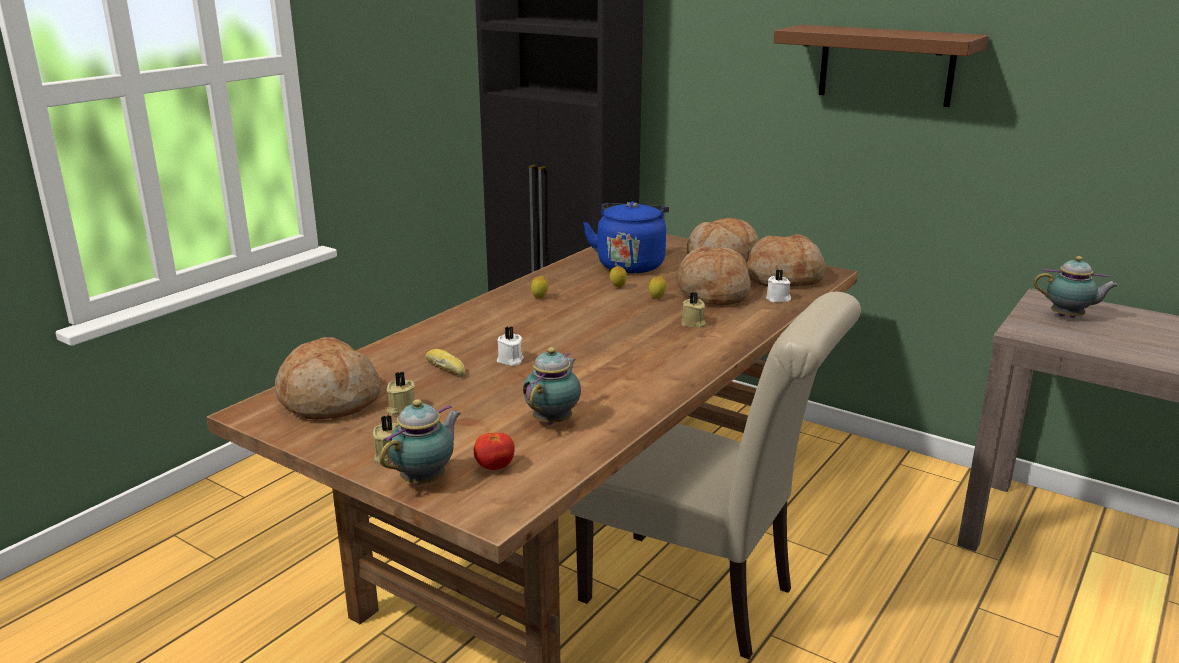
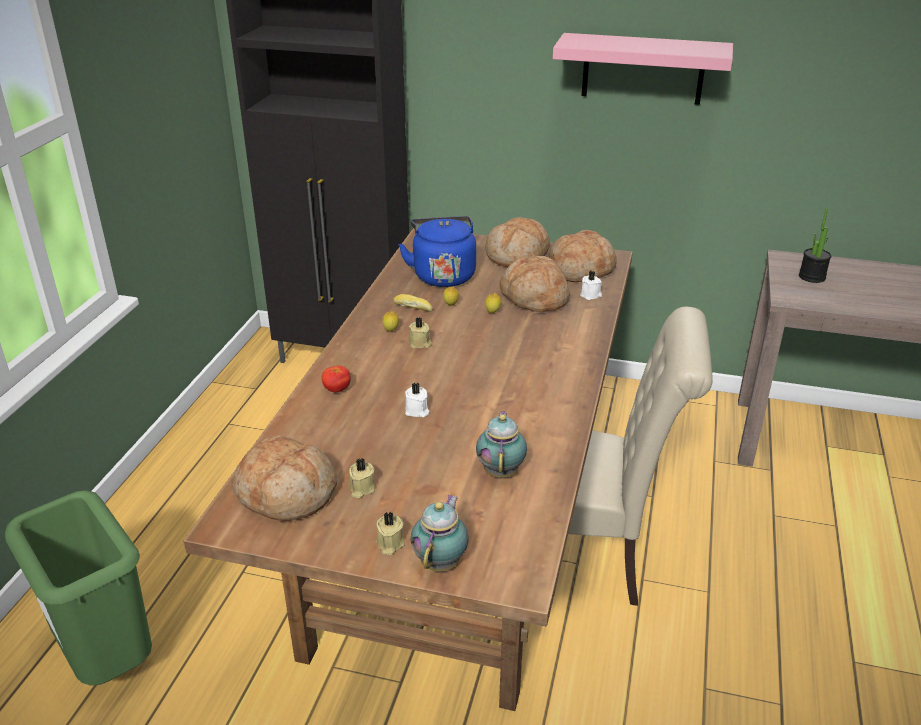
camera: 20 degrees left, 10 degrees up
bread [425,349,465,376] -> bread moved to [393,294,433,312]
tomato [474,433,515,470] -> tomato moved to [322,365,351,392]
beige candle [681,292,706,328] -> beige candle moved to [409,317,432,348]
brown shelf [774,25,989,107] -> pink shelf [553,33,733,105]
teapot [1034,256,1119,318] -> potted plant [799,208,831,283]
none -> green trash can [5,490,152,686]

